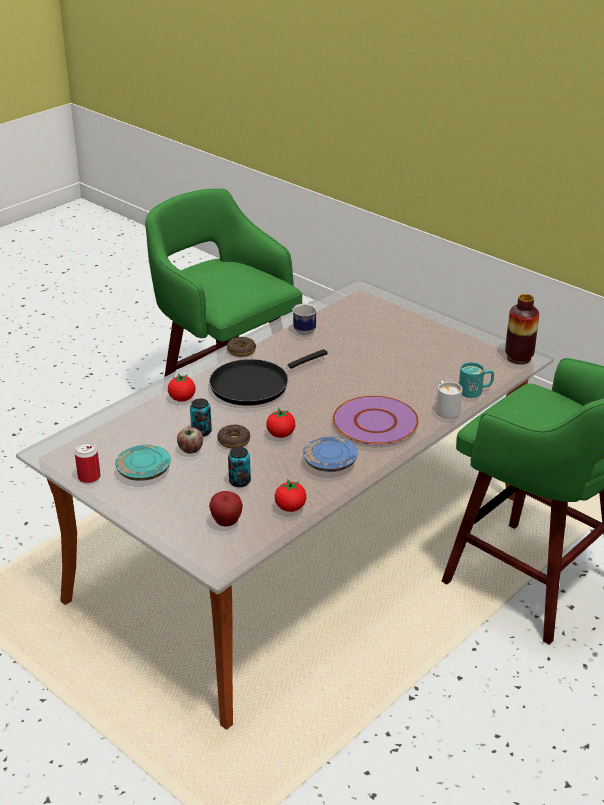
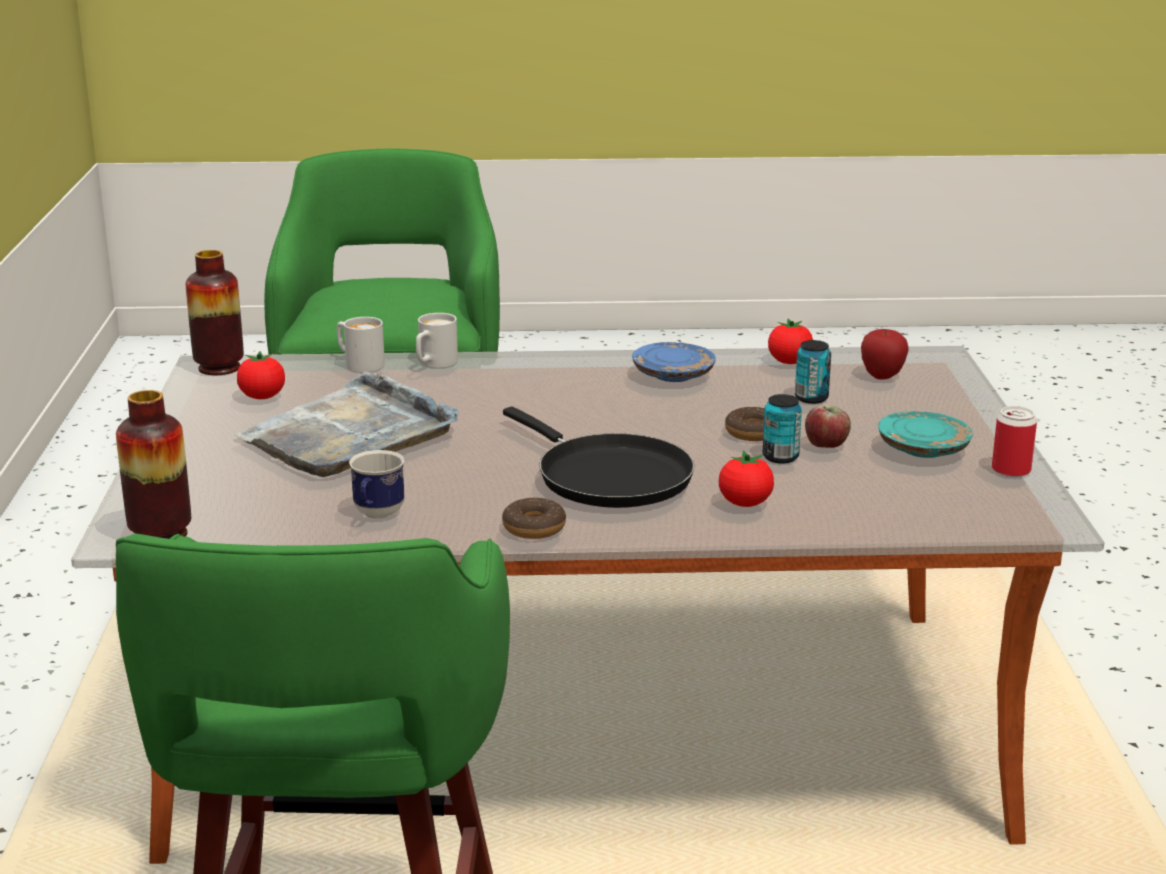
camera: 135 degrees left, 10 degrees down
black frying pan [209,349,328,406] -> black frying pan turned 45 degrees clockwise [503,407,694,508]
tomato [266,408,295,438] -> tomato moved to [237,351,285,399]
purple plate [333,396,419,445] -> none
turquoise mug [459,362,494,398] -> white mug [337,317,385,373]
none -> vase [116,390,191,539]
none -> grey tray [235,372,459,477]

